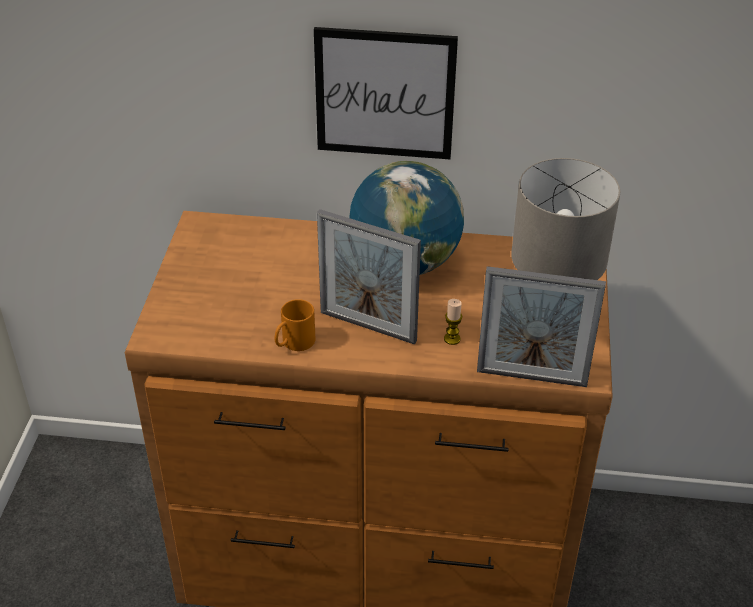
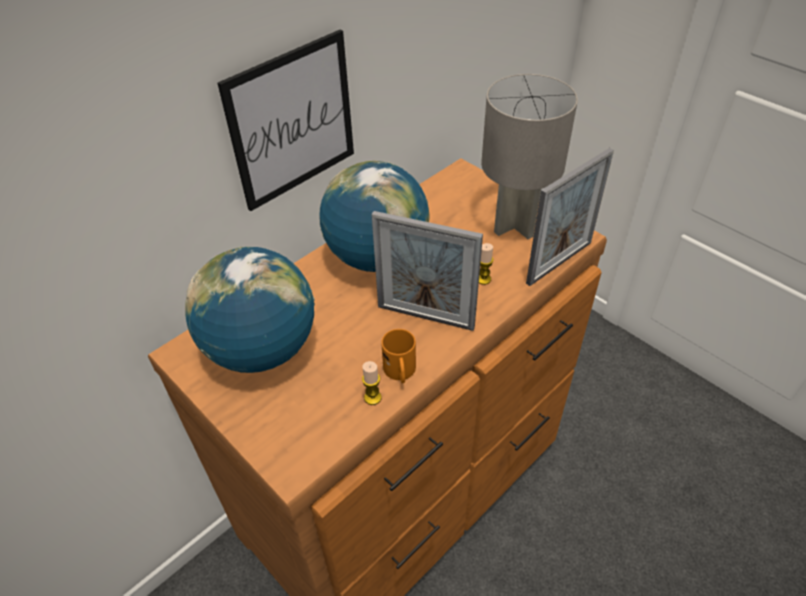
camera: 50 degrees left, 5 degrees up
picture frame [317,209,421,345] -> picture frame turned 45 degrees clockwise [371,211,483,331]
none -> globe [185,247,315,373]
none -> candle [362,361,382,405]

